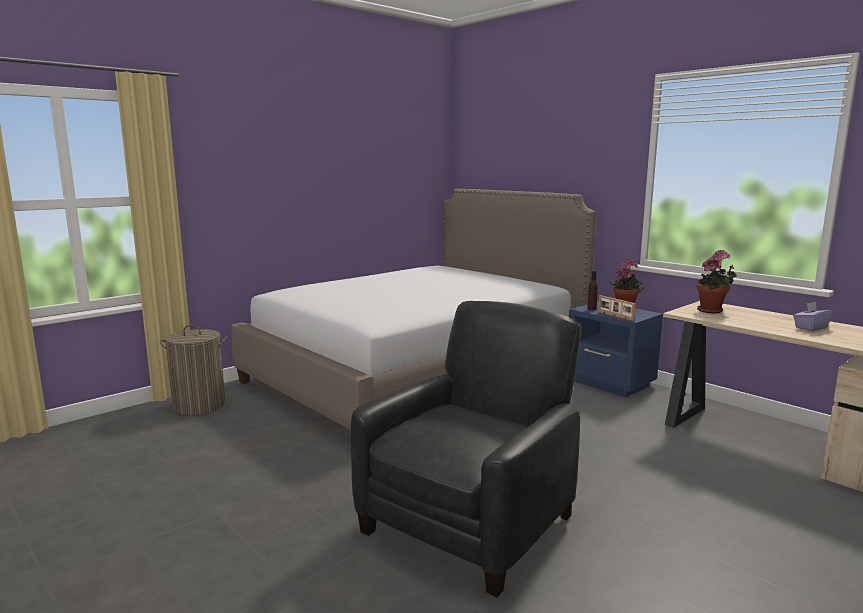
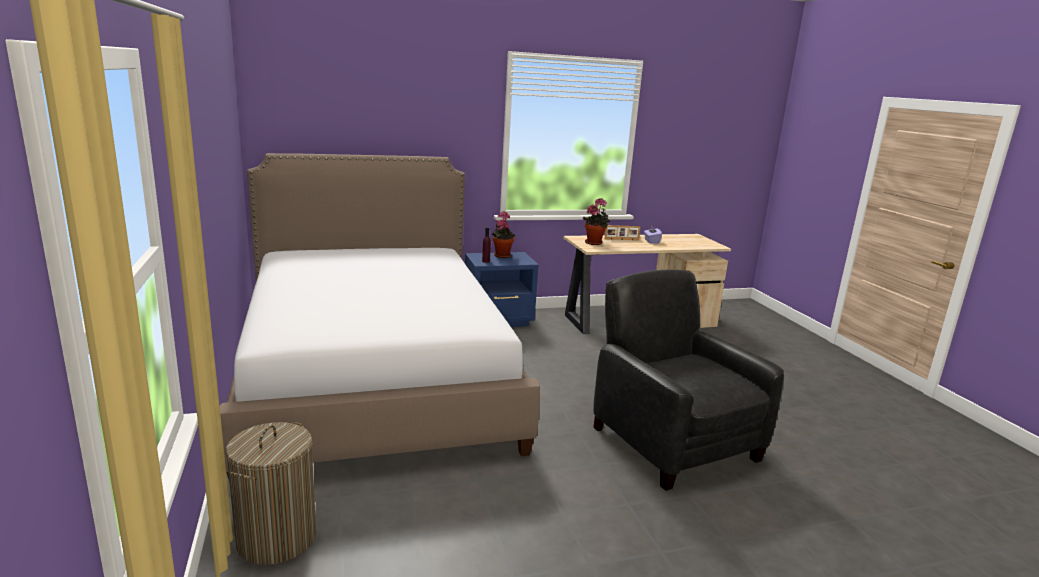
camera: 65 degrees left, 5 degrees up
picture frame [598,295,635,321] -> picture frame moved to [605,225,641,240]

